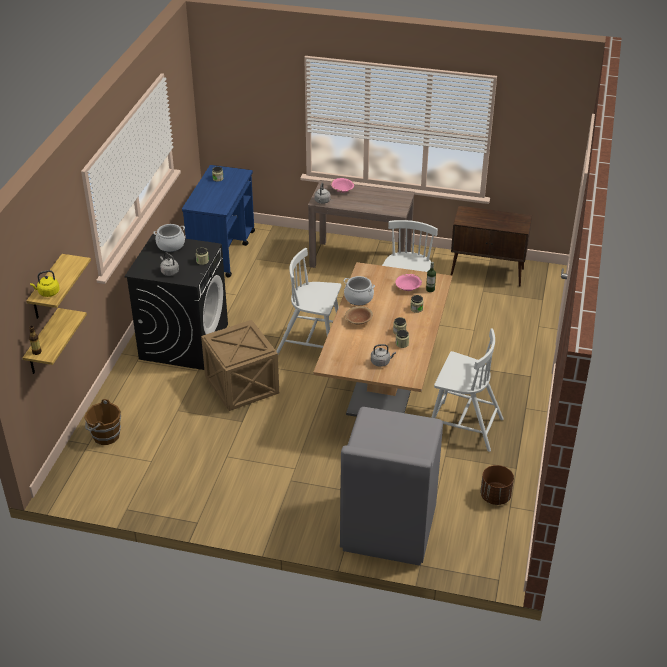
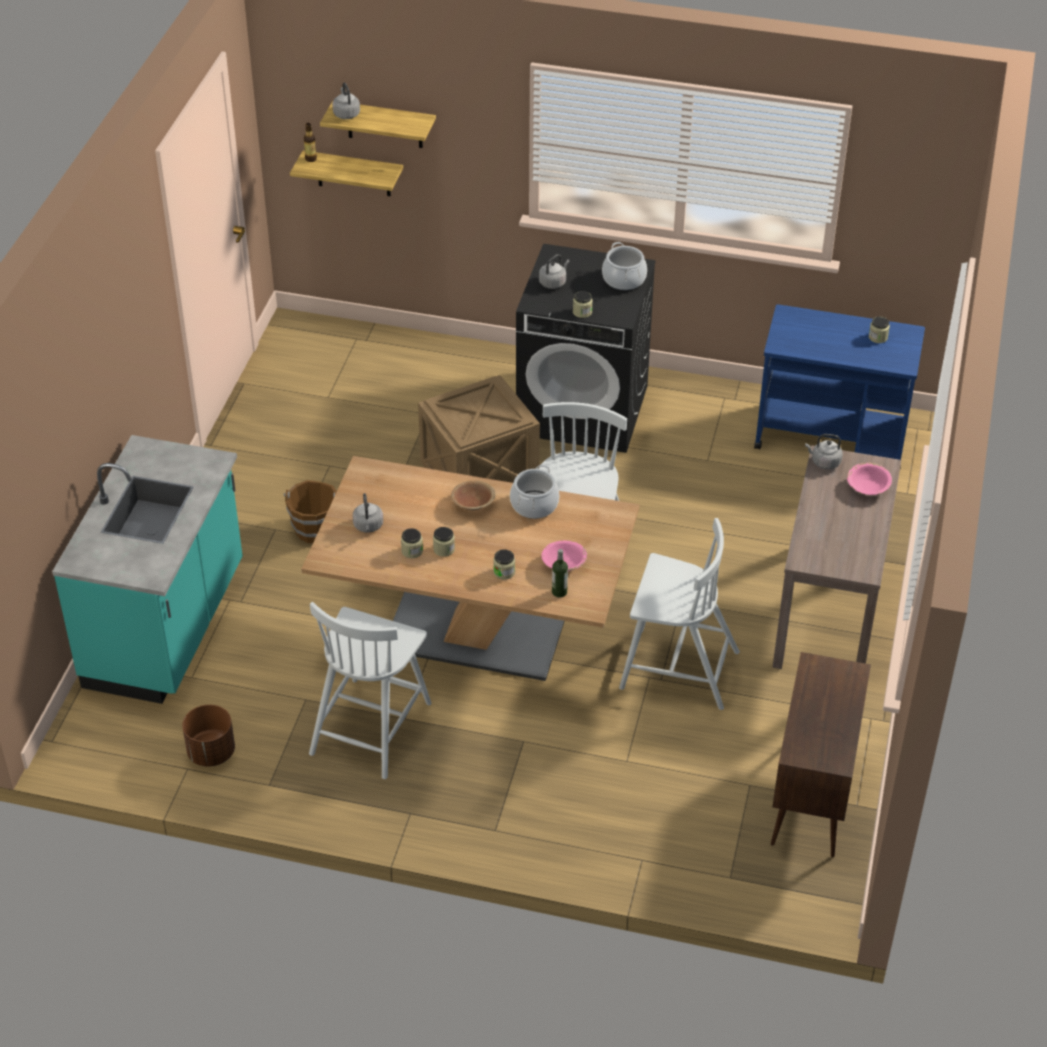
camera: 90 degrees right, 5 degrees up
yellow kettle [30,270,60,297] -> grey kettle [332,83,360,119]
brown bucket [84,399,121,445] -> brown bucket moved to [283,480,337,543]
grey washing machine [340,407,443,566] -> turquoise counter [52,435,243,704]

